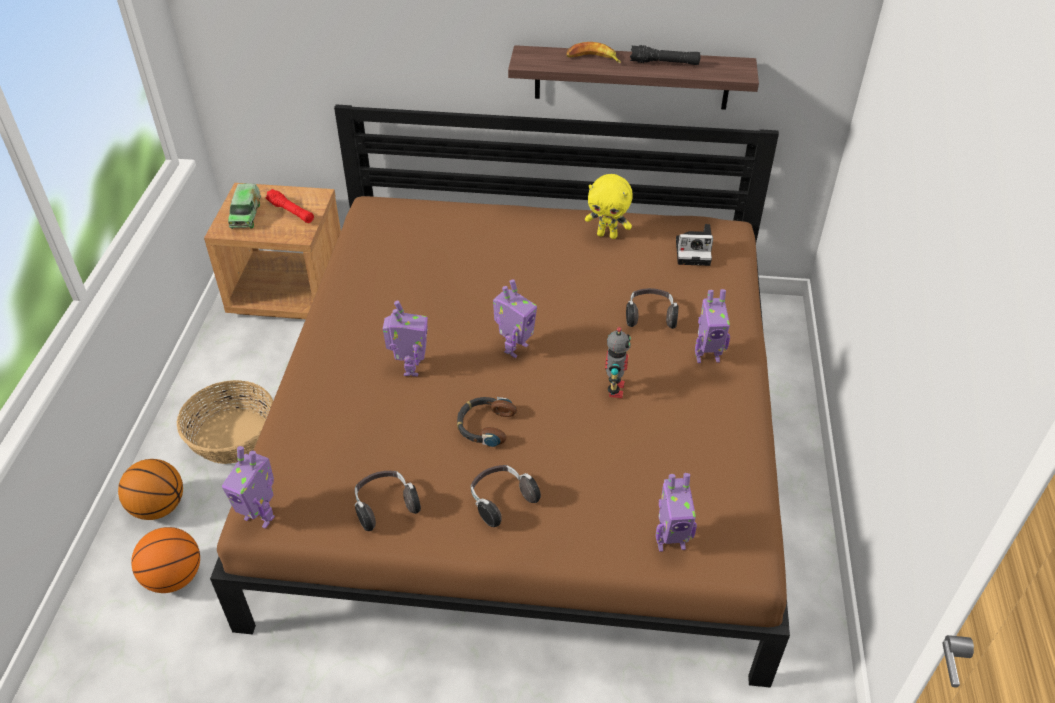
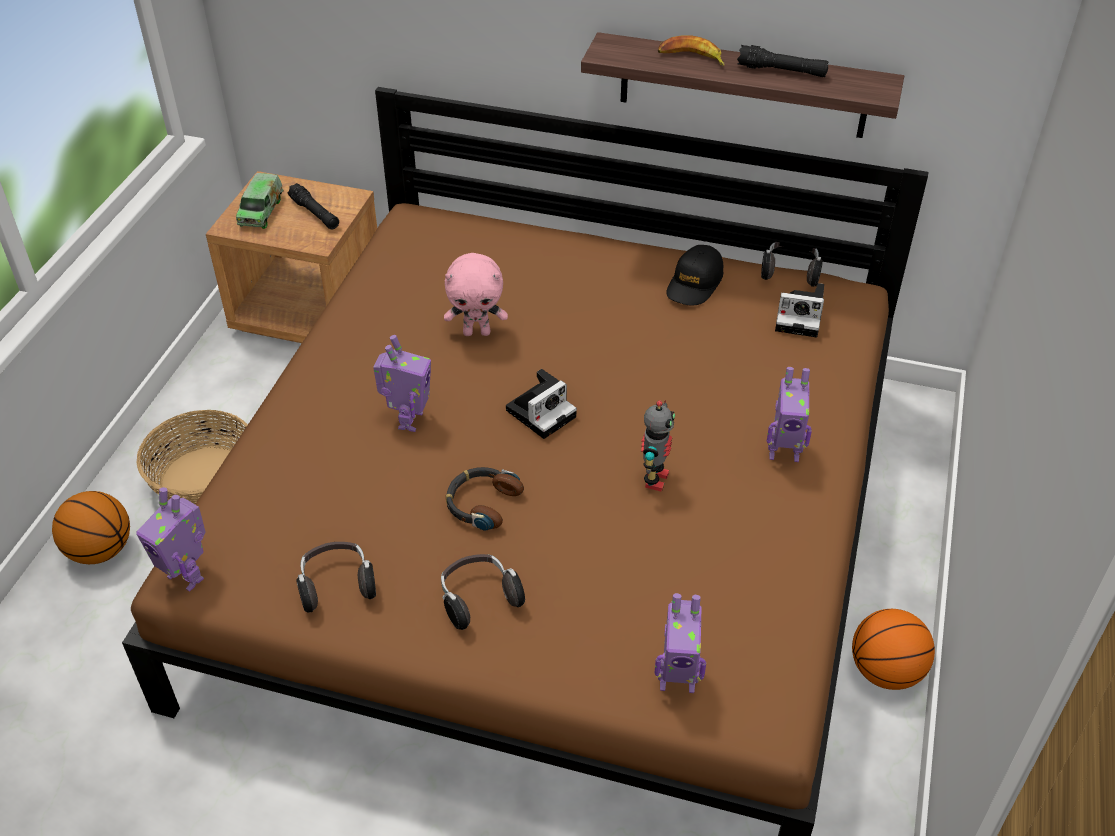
camera: 10 degrees right, 0 degrees up
basketball [131,527,200,593] -> basketball moved to [852,609,935,690]
red flashlight [266,189,314,223] -> black flashlight [288,183,339,229]
toy robot [493,279,537,358] -> camera [506,369,577,439]
yellow plush toy [585,174,633,239] -> black cap [666,245,723,306]
headphones [626,288,679,329] -> headphones moved to [761,242,823,287]
none -> pink plush toy [444,253,508,336]

